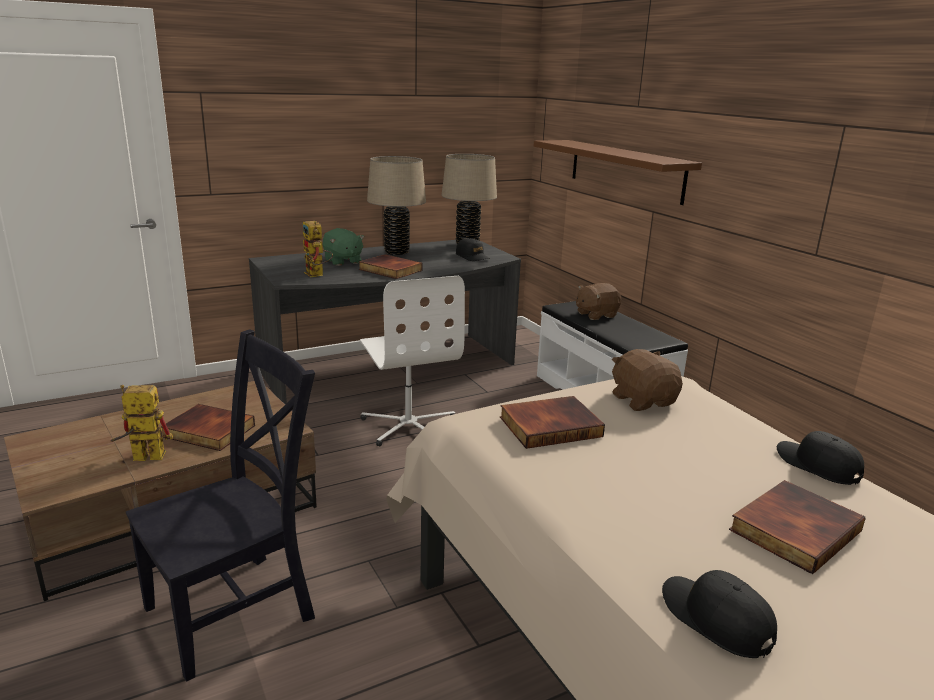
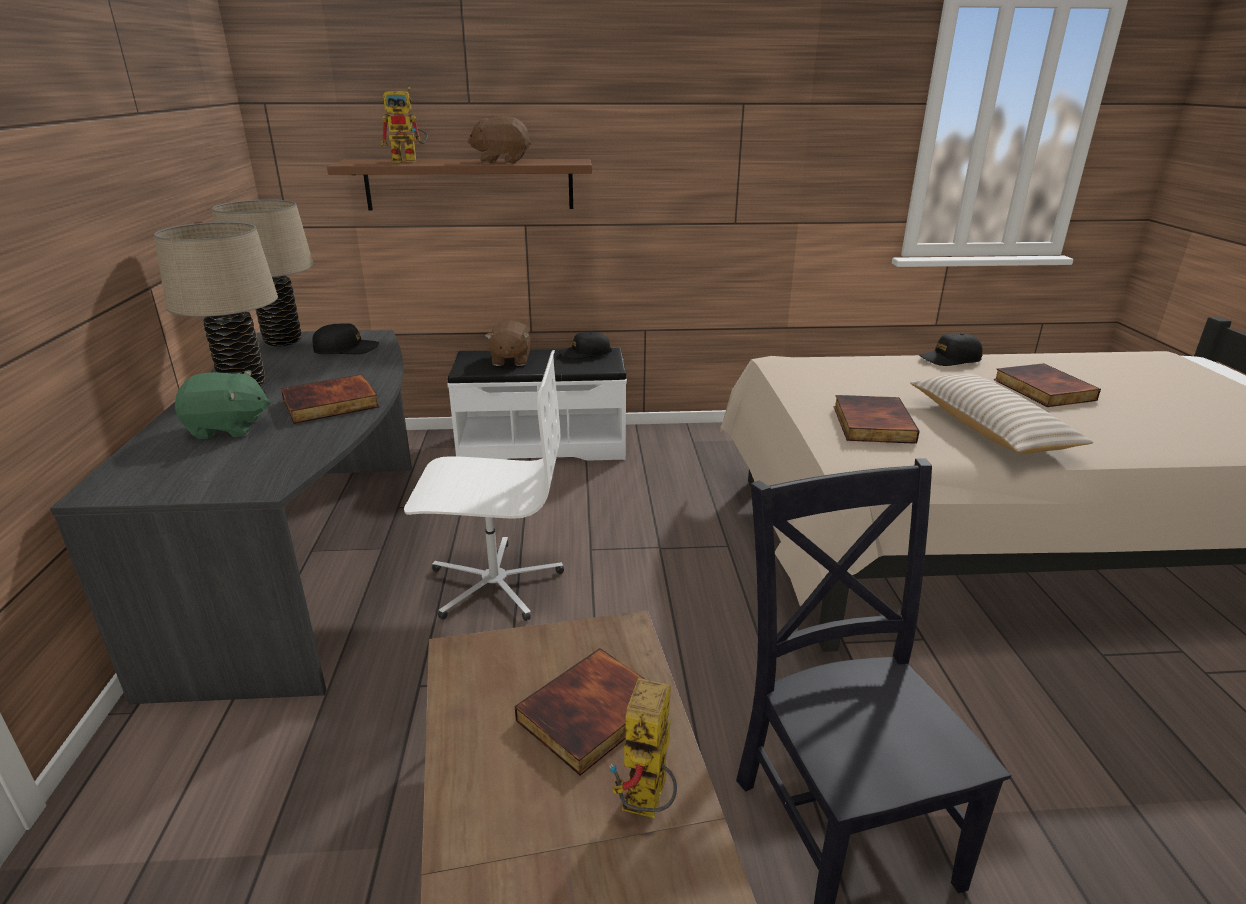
camera: 65 degrees left, 5 degrees up
toy robot [303,221,333,277] -> toy robot moved to [381,87,428,163]
brown plush toy [612,349,683,411] -> brown plush toy moved to [468,116,531,164]
black cap [662,570,777,658] -> black cap moved to [559,332,611,359]
none -> beige pillow [910,373,1093,454]

